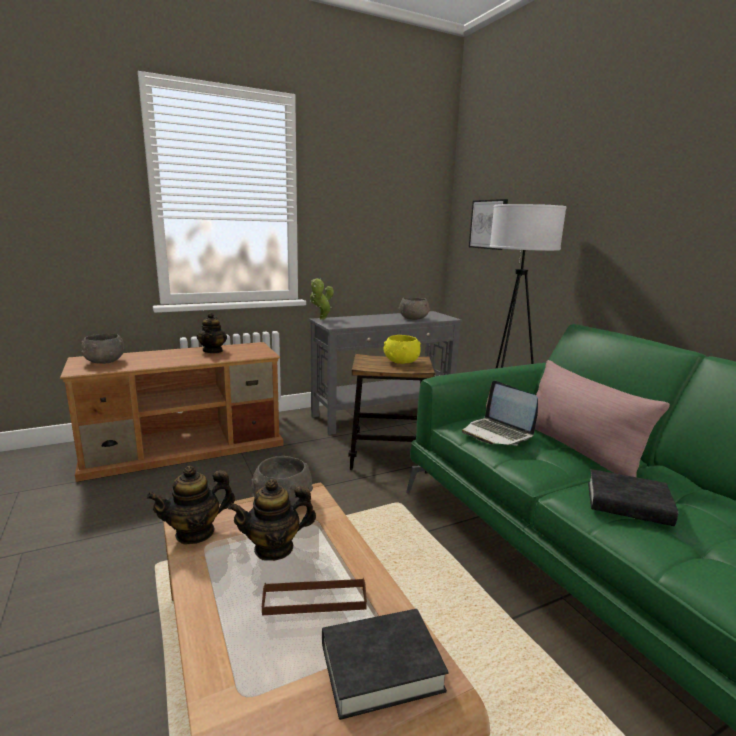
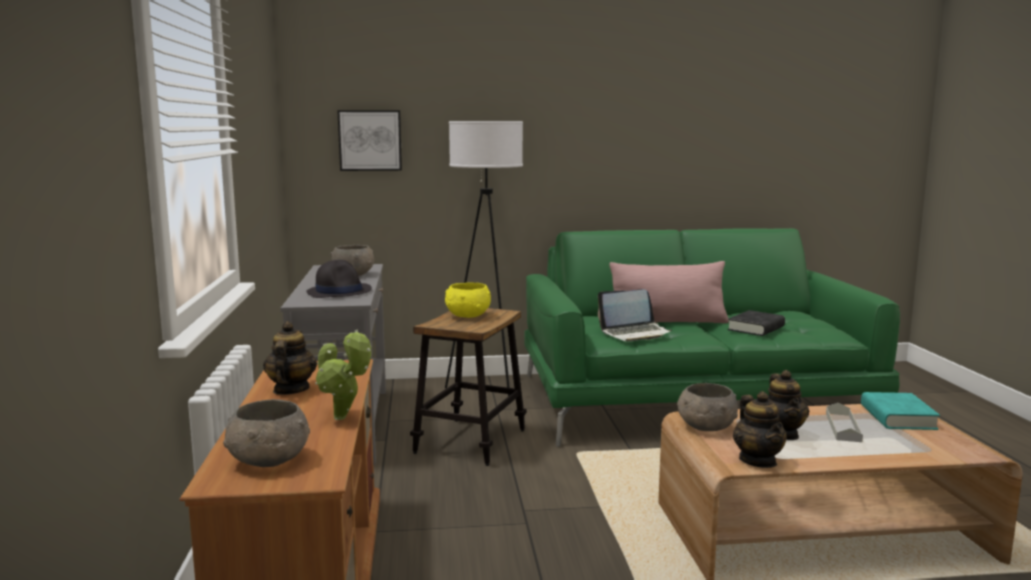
camera: 70 degrees left, 5 degrees down
teapot [197,312,227,353] -> teapot turned 105 degrees counterclockwise [263,321,317,395]
brown tray [262,578,367,615] -> grey tray [826,403,863,442]
potted plant [310,278,334,320] -> potted plant moved to [315,330,371,420]
black book [322,609,449,720] -> turquoise book [861,392,940,430]
none -> black hat [306,260,372,298]

